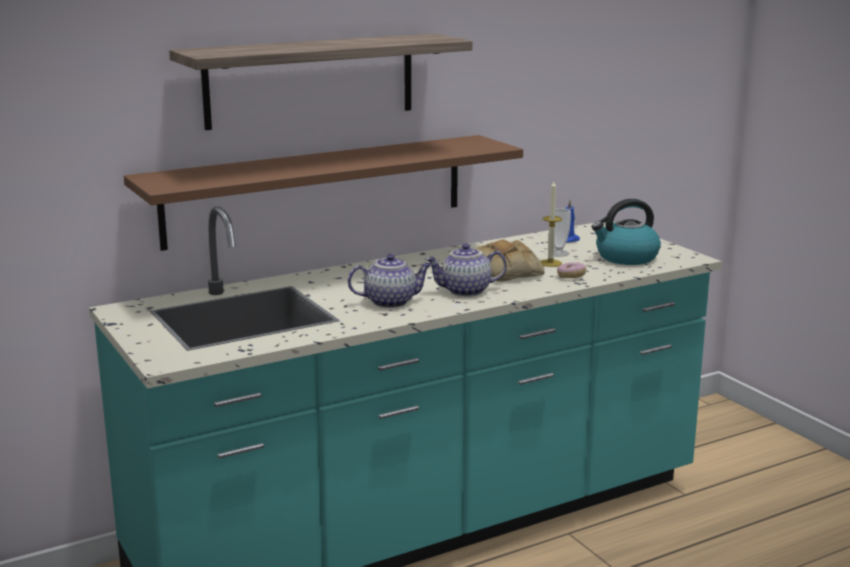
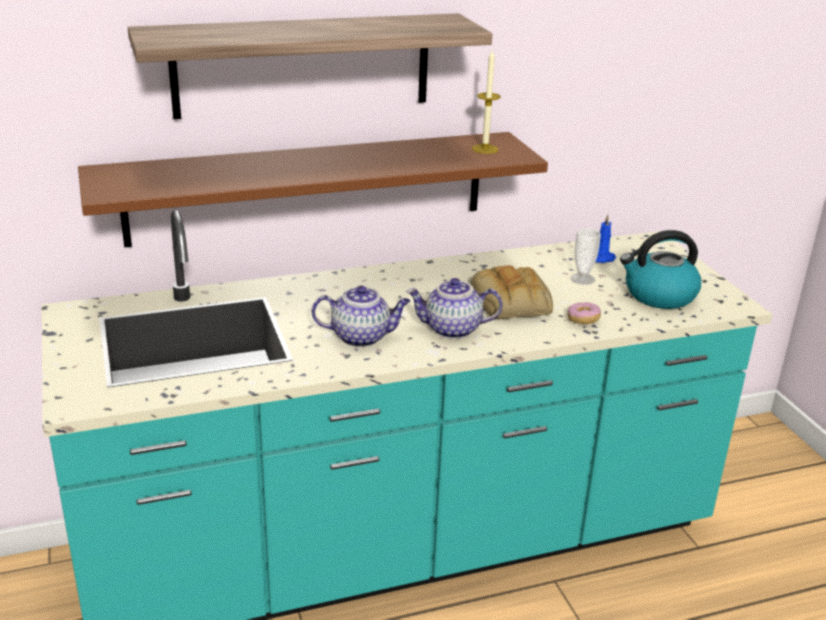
camera: 10 degrees right, 10 degrees up
candle [541,181,562,267] -> candle moved to [472,50,501,154]

